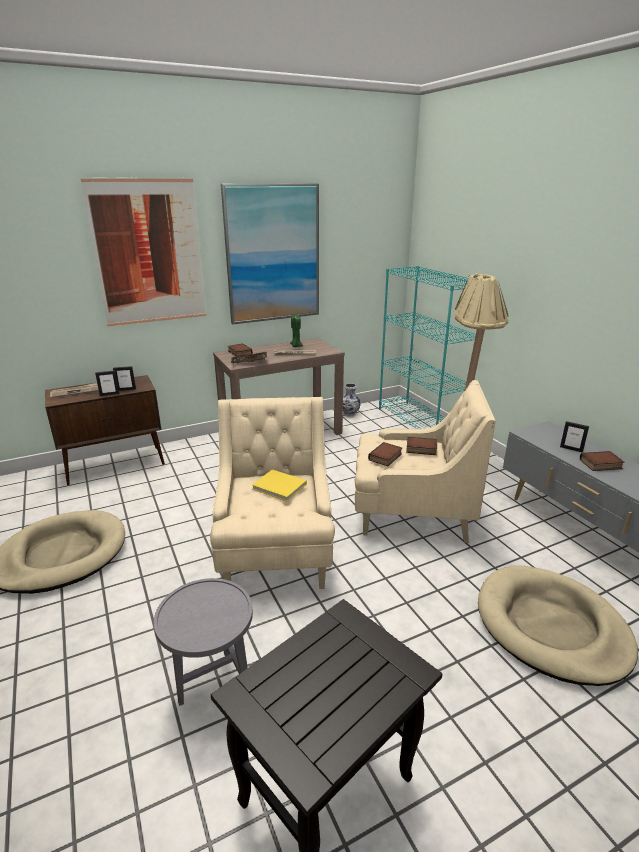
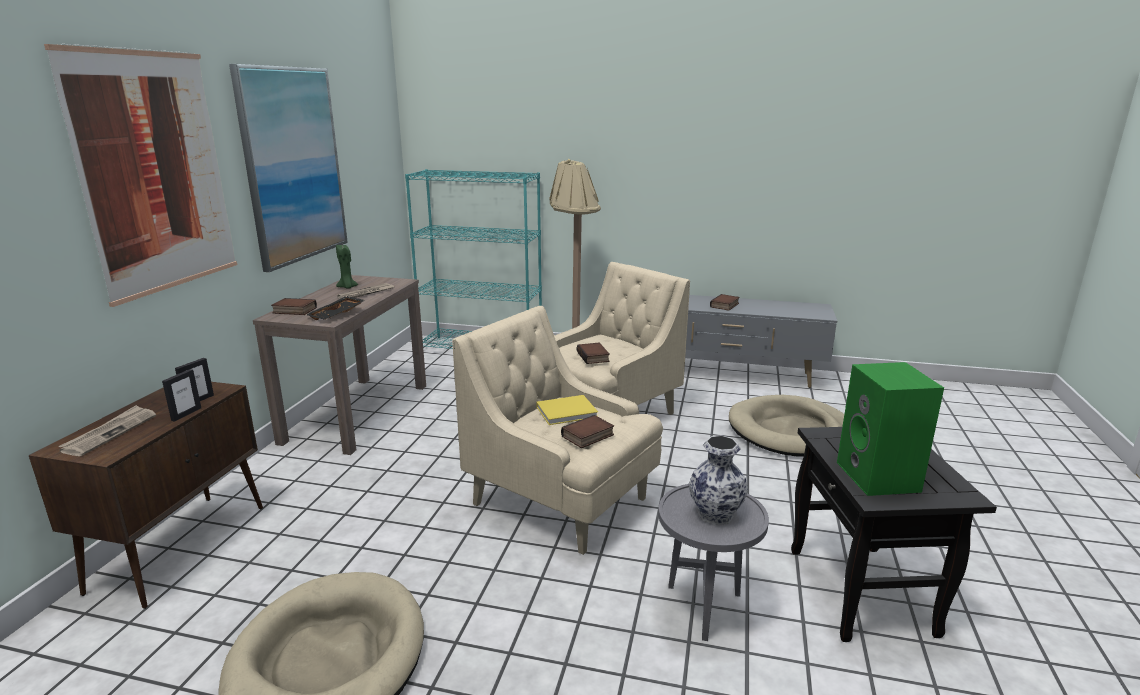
camera: 50 degrees left, 5 degrees down
vase [343,383,361,417] -> vase moved to [689,435,748,525]
book [406,437,437,455] -> book moved to [561,415,614,448]
picture frame [560,421,589,453] -> none
none -> green speaker [837,362,944,496]

